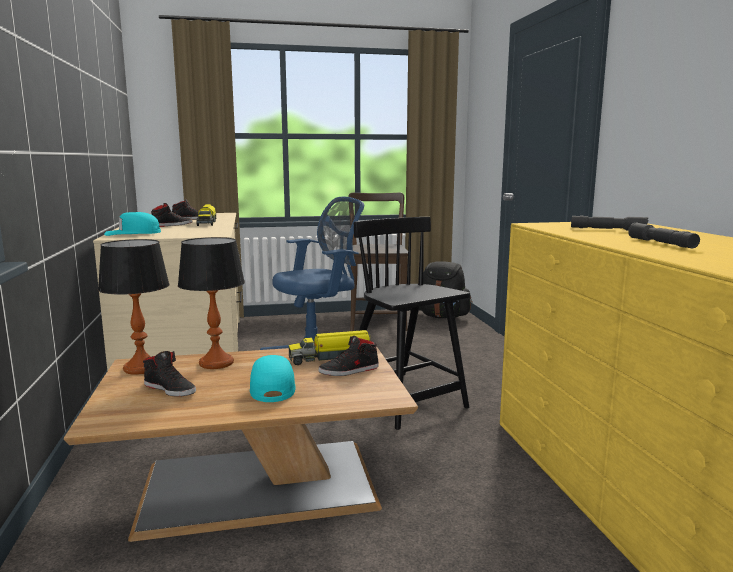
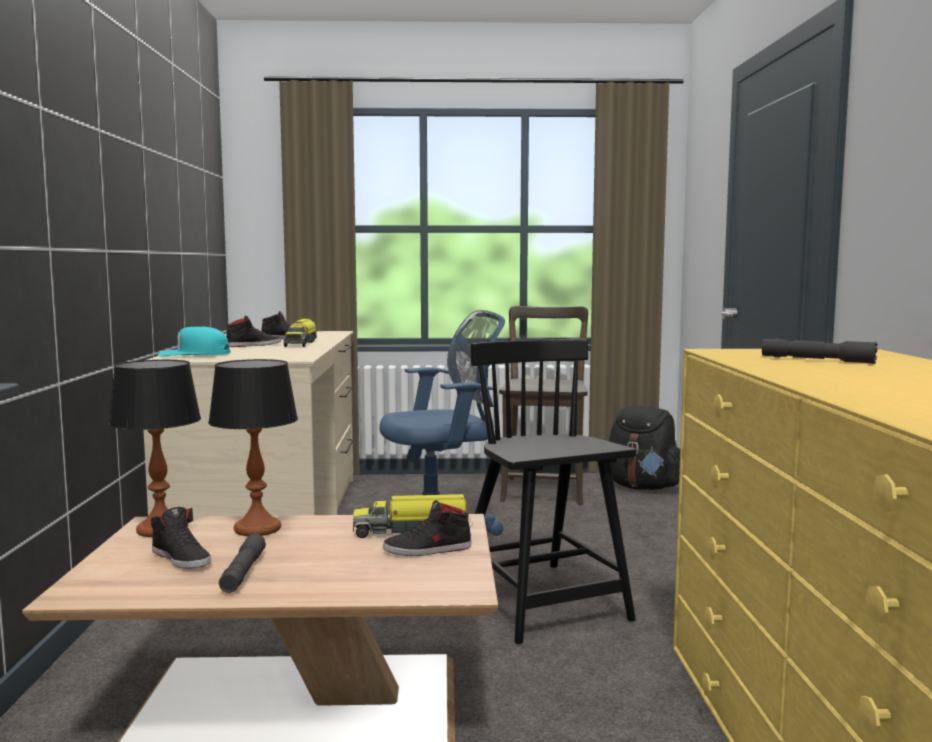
camera: 10 degrees right, 5 degrees down
turquoise cap [250,355,296,402] -> none
grey flashlight [628,222,700,248] -> grey flashlight moved to [219,533,266,593]

